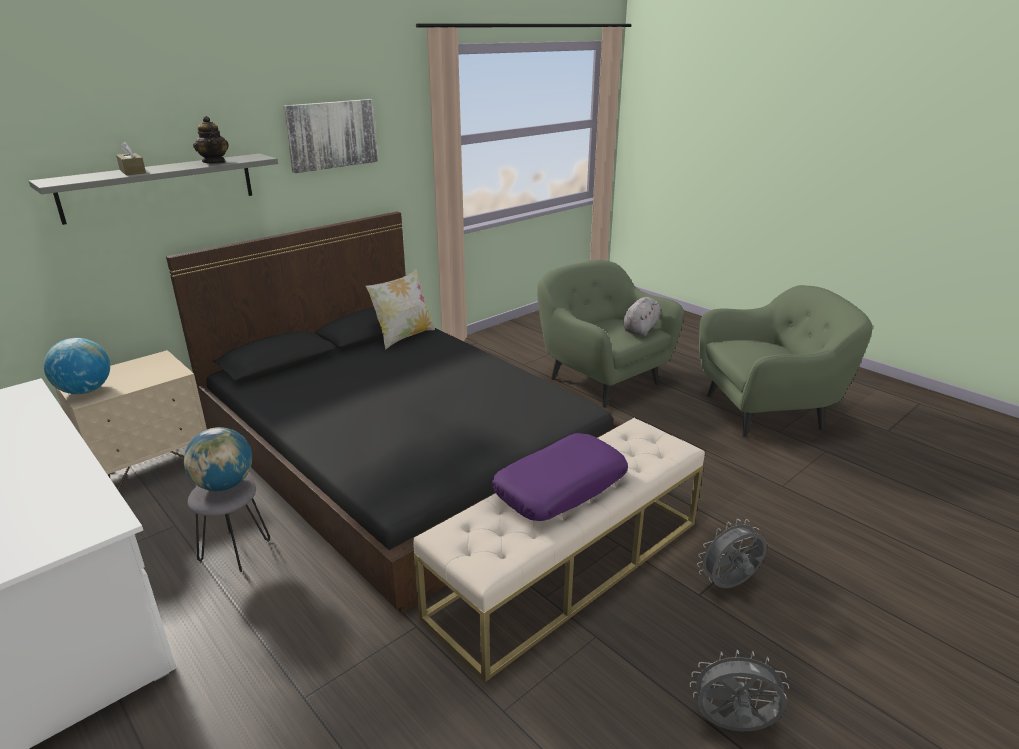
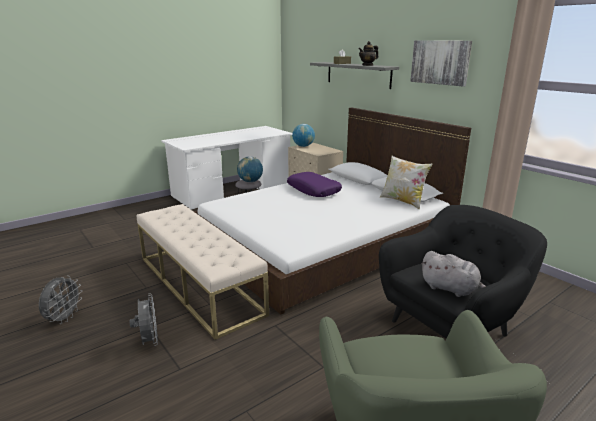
camera: 95 degrees right, 5 degrees down
black bed [166,211,622,613] -> white bed [193,108,471,314]
purple pillow [492,433,628,521] -> purple pillow moved to [287,172,342,197]
green armchair [537,260,684,408] -> black armchair [379,205,547,339]

